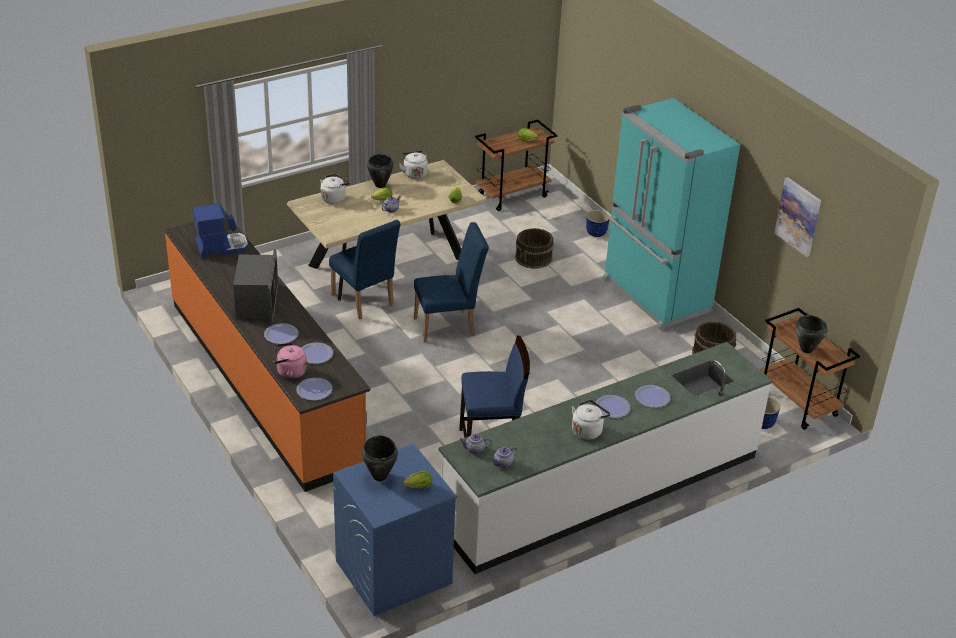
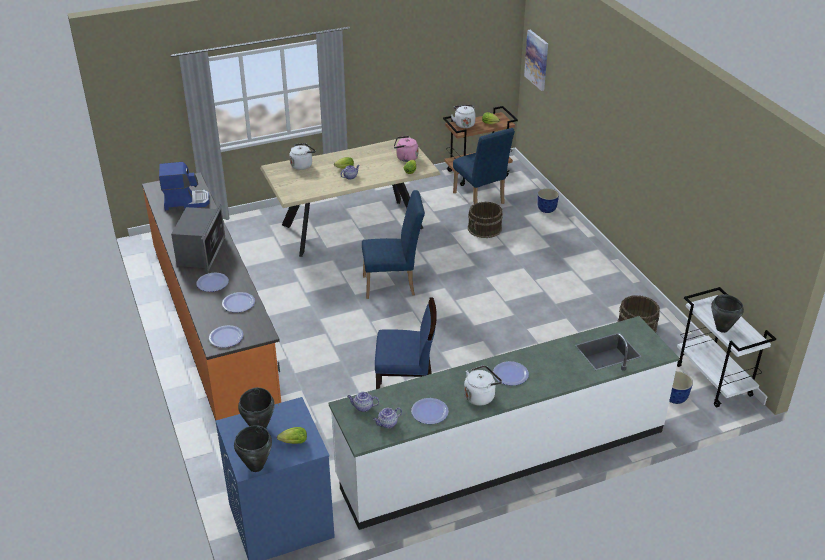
camera: 10 degrees right, 0 degrees up
pink kettle [273,343,307,379] -> pink kettle moved to [394,136,418,162]
blue chair [329,220,401,319] -> blue chair moved to [453,128,515,204]
black cooking pot [367,154,394,188] -> black cooking pot moved to [234,425,272,472]
white kettle [399,151,428,179] -> white kettle moved to [451,105,476,128]
turquoise fridge [603,98,740,330] -> none
plate [635,385,670,408] -> plate moved to [411,398,449,424]
brown cart [759,308,860,430] -> white cart [677,287,776,407]
picture [774,177,821,257] -> picture moved to [524,30,548,91]

